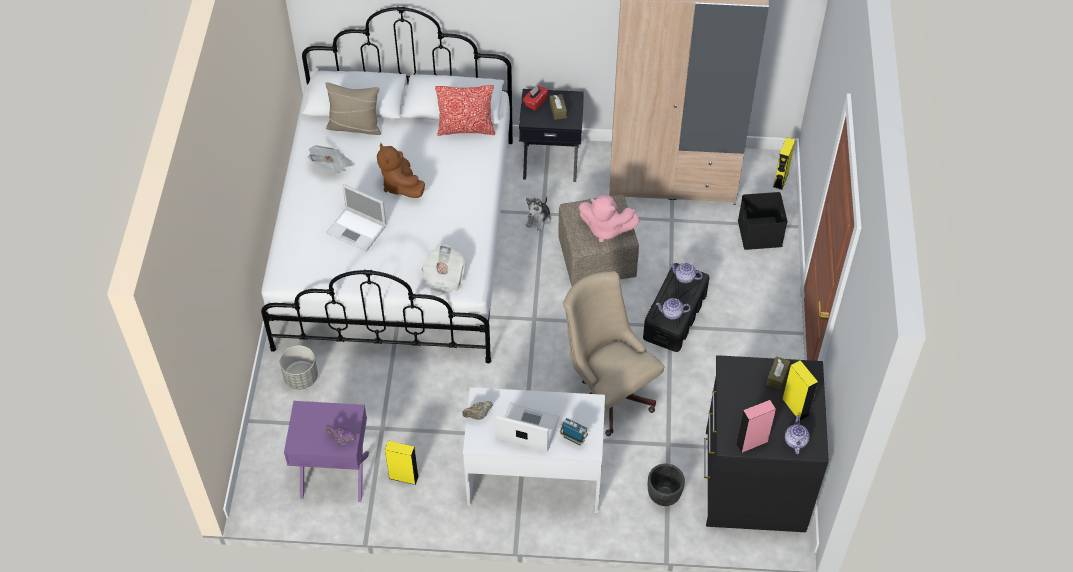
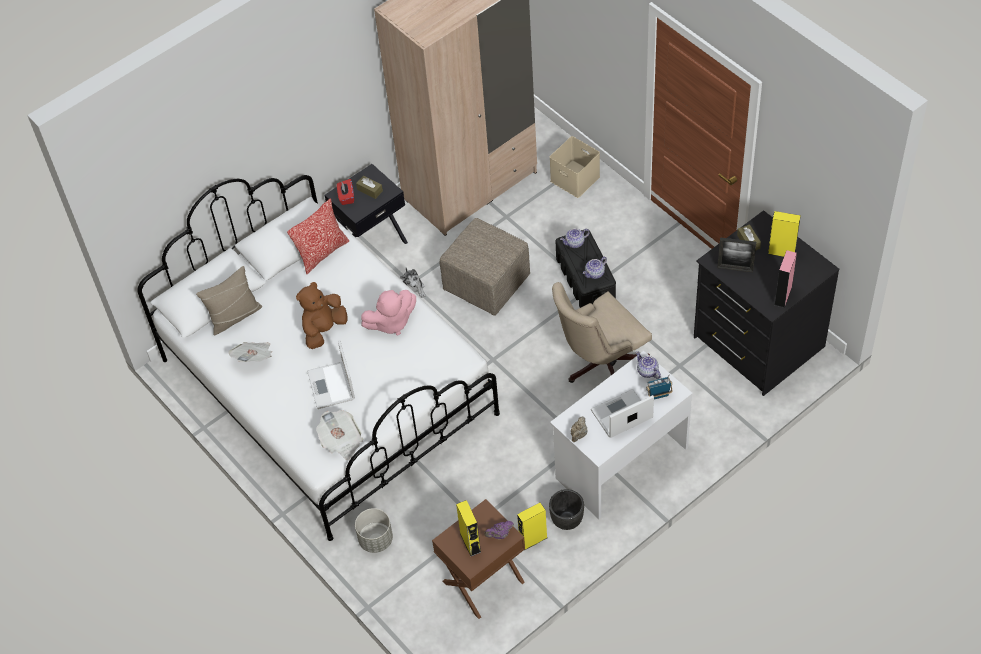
camera: 40 degrees left, 0 degrees up
purple nightstand [284,401,369,502] -> brown nightstand [432,499,525,619]
laptop [326,184,387,252] -> laptop turned 90 degrees clockwise [307,340,355,409]
brown plush toy [377,143,425,198] -> brown plush toy turned 105 degrees clockwise [296,282,348,349]
newspaper [422,244,465,296] -> newspaper moved to [316,410,364,460]
beige office chair [563,271,664,436] -> beige office chair turned 45 degrees counterclockwise [552,282,652,383]
pink plush toy [579,195,640,242] -> pink plush toy moved to [361,290,416,335]
black planter [648,464,685,506] -> black planter moved to [549,489,584,530]
black storage box [738,192,788,250] -> beige storage box [550,136,600,198]
yellow speaker [773,137,795,190] -> yellow speaker moved to [456,500,481,556]
teapot [785,415,810,454] -> teapot moved to [636,351,661,379]
none -> picture frame [717,237,756,272]

